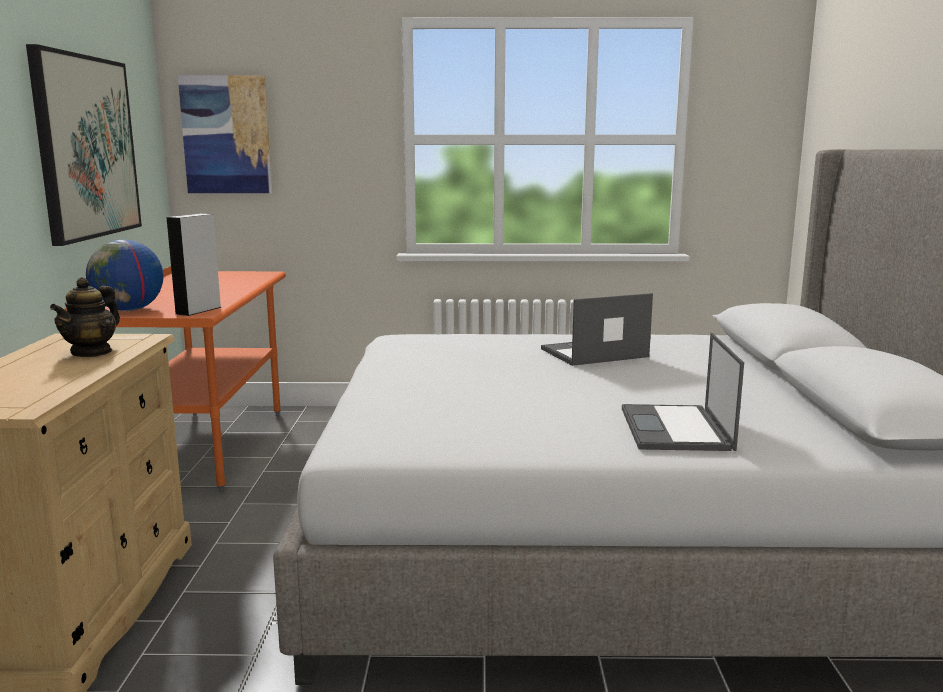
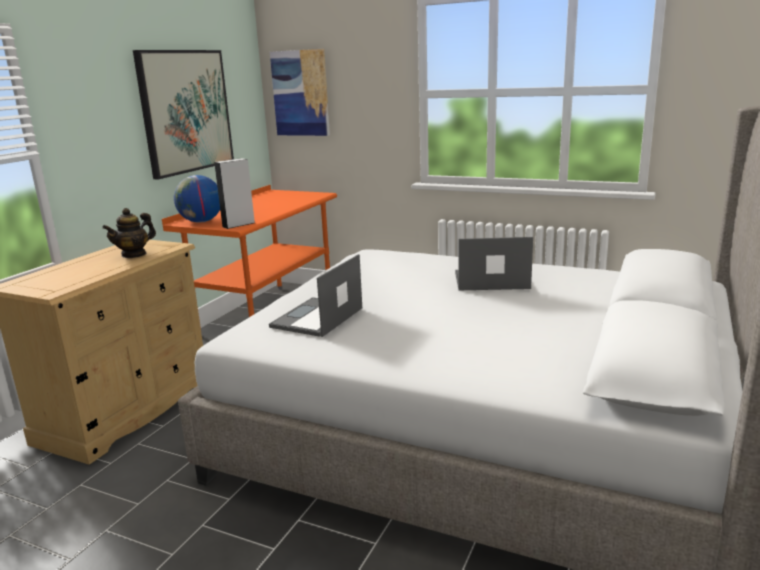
camera: 25 degrees right, 5 degrees up
laptop [622,333,744,451] -> laptop moved to [269,254,362,337]

